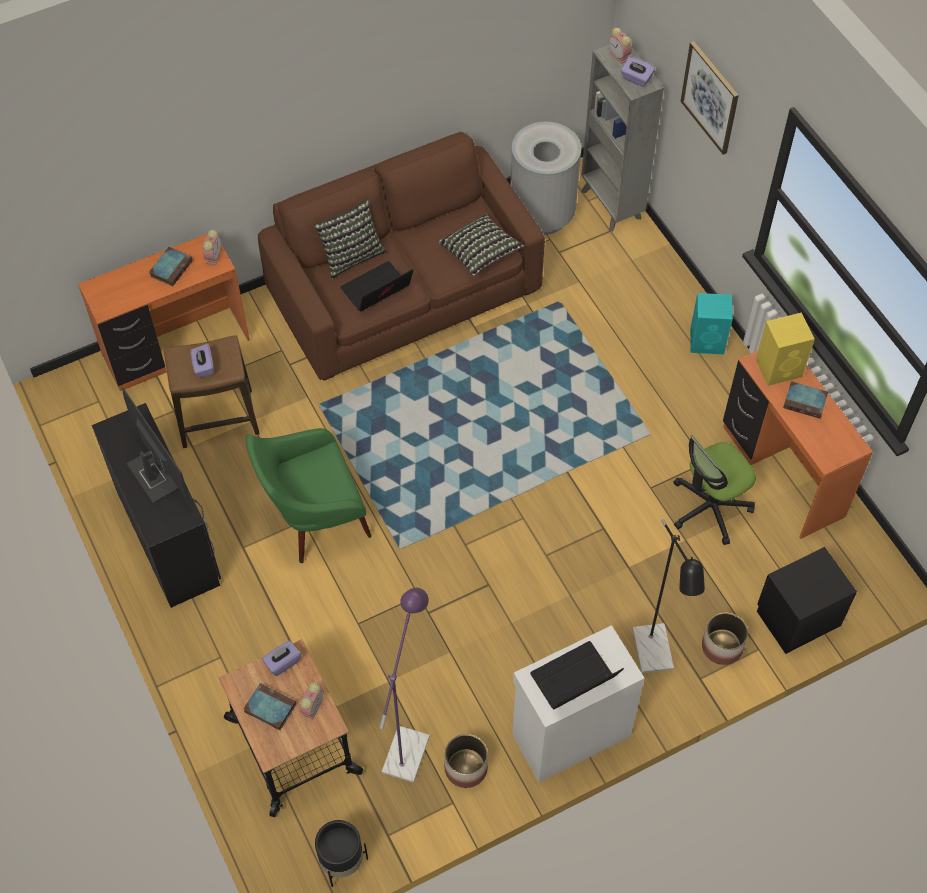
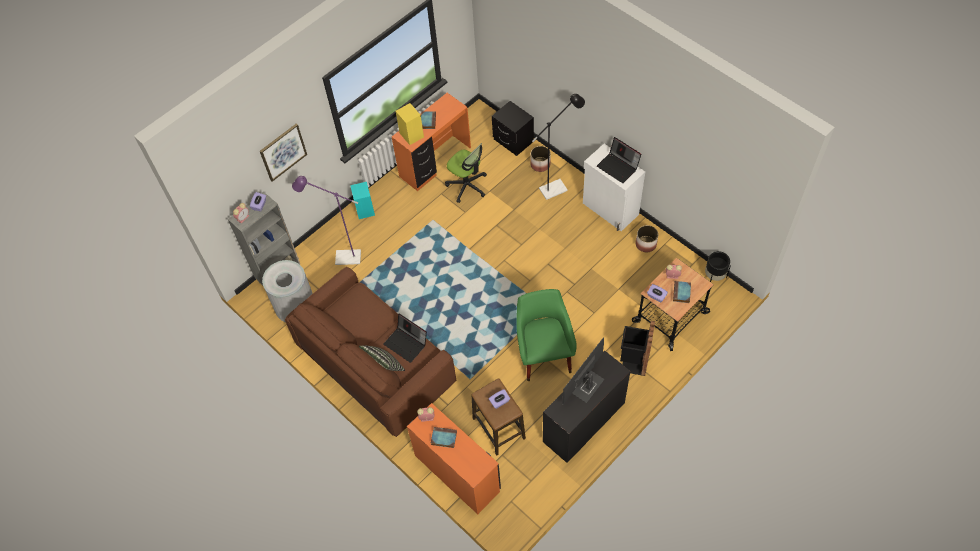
camera: 105 degrees left, 0 degrees up
green armchair [246,428,372,563] -> green armchair turned 150 degrees counterclockwise [516,289,577,381]
purple floor lamp [380,588,430,783] -> purple floor lamp moved to [292,176,361,265]
pillow [438,213,525,276] -> none
none -> black trash can [620,321,655,376]

